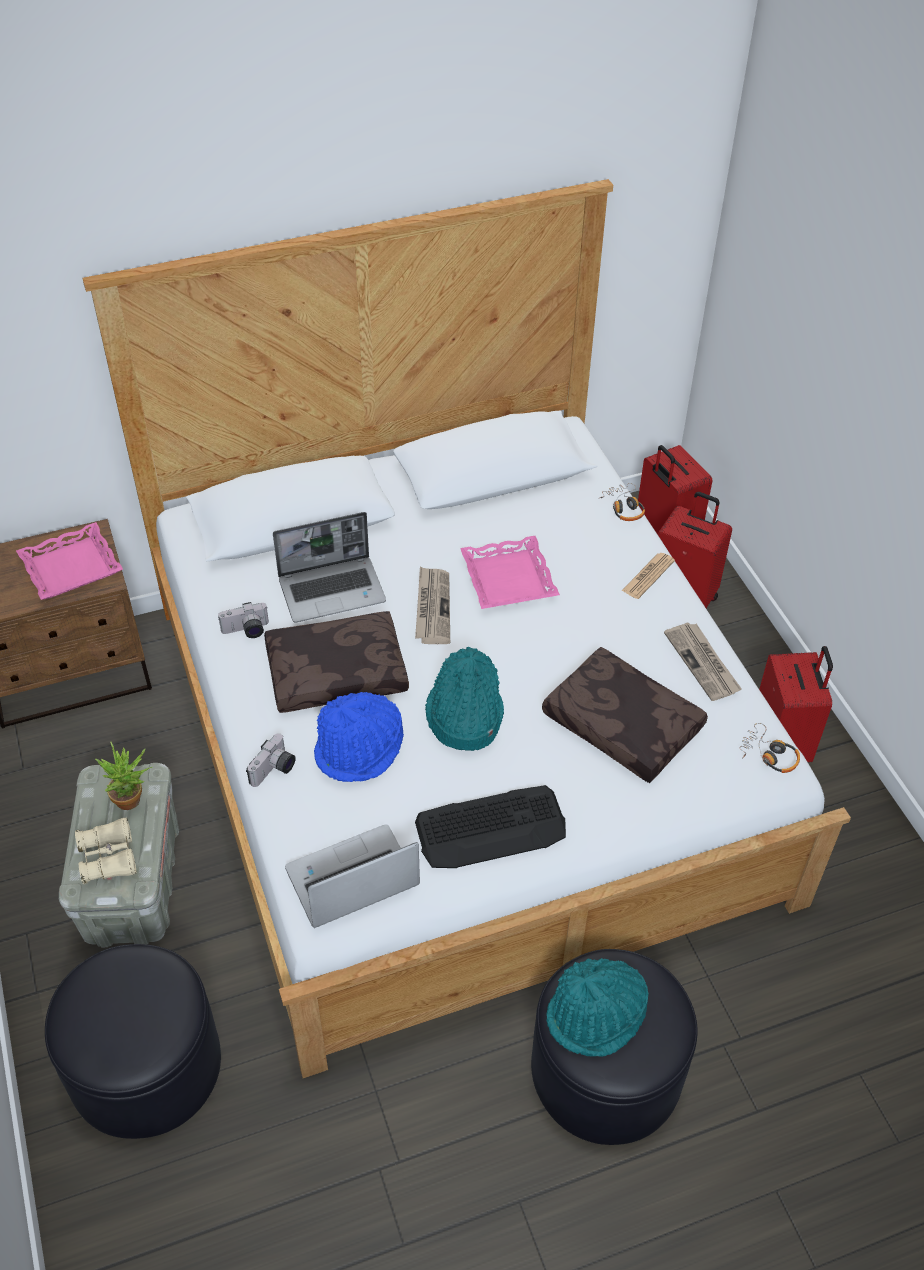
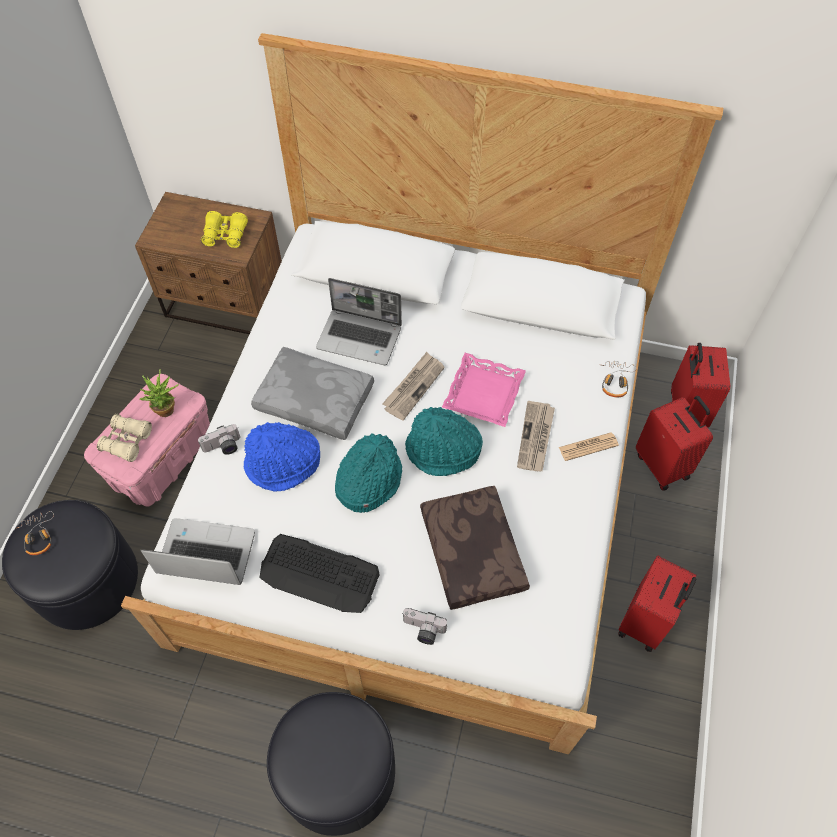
camera: 35 degrees right, 10 degrees up
pink tray [16,522,123,600] -> yellow binoculars [201,211,248,248]
grey storage box [59,763,179,948] -> pink storage box [84,374,210,506]
camera [218,602,269,638] -> camera moved to [402,608,447,645]
brown pillow [264,611,409,713] -> grey pillow [251,347,374,440]
turquoise hat [546,958,649,1057] -> turquoise hat moved to [405,407,483,476]
newspaper [664,623,742,701] -> newspaper moved to [517,401,555,471]
headphones [740,723,800,773] -> headphones moved to [18,511,54,555]

